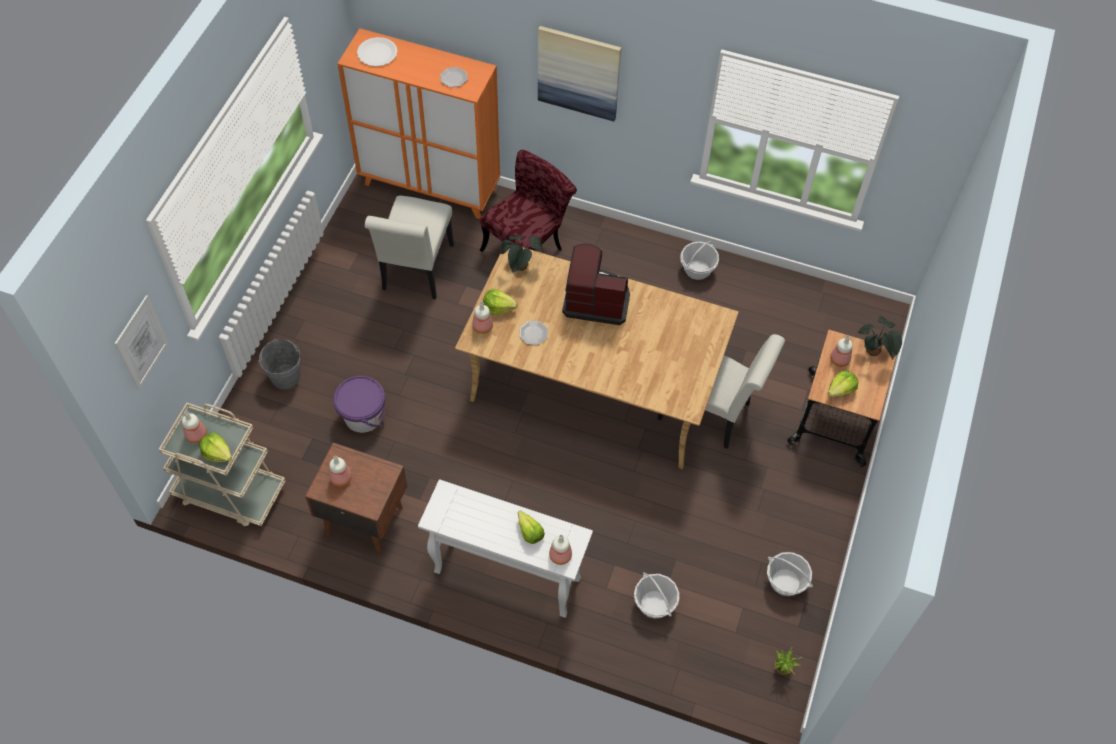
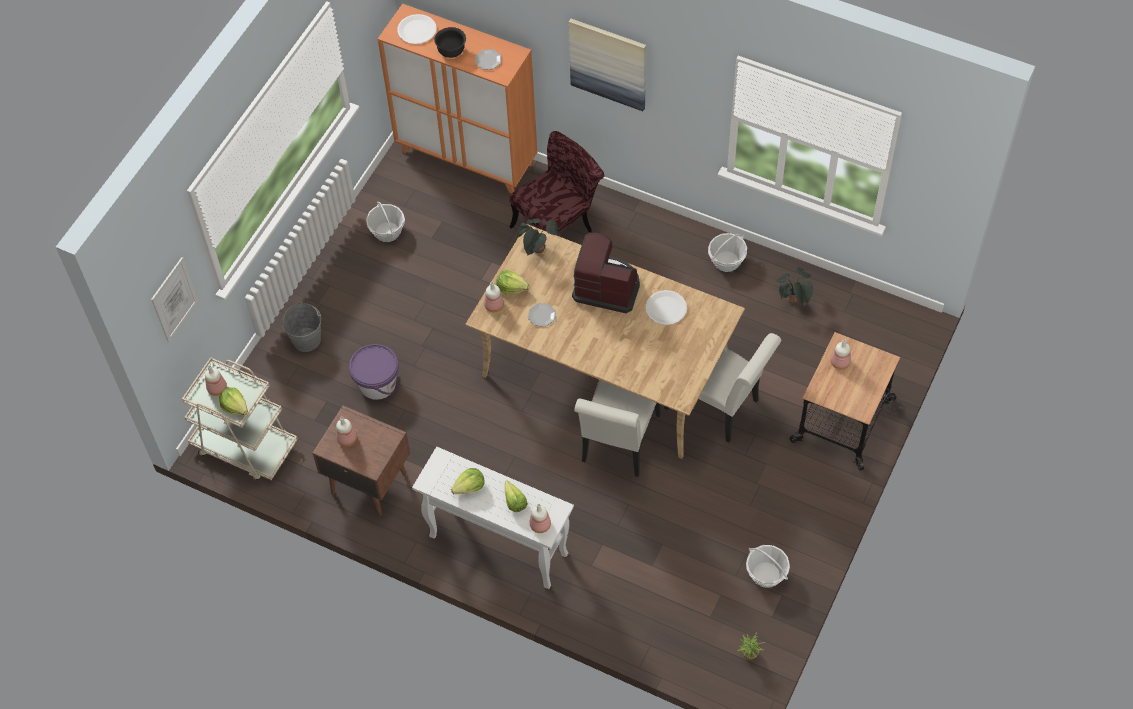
camera: 10 degrees right, 0 degrees up
white chair [365,196,454,299] -> white chair moved to [574,380,661,477]
basket [634,572,679,618] -> basket moved to [366,202,405,242]
lettuce [827,370,858,397] -> lettuce moved to [451,468,484,494]
potted plant [858,316,902,360] -> potted plant moved to [777,267,813,306]
none -> black bowl [434,27,466,58]
none -> white plate [646,290,687,325]

